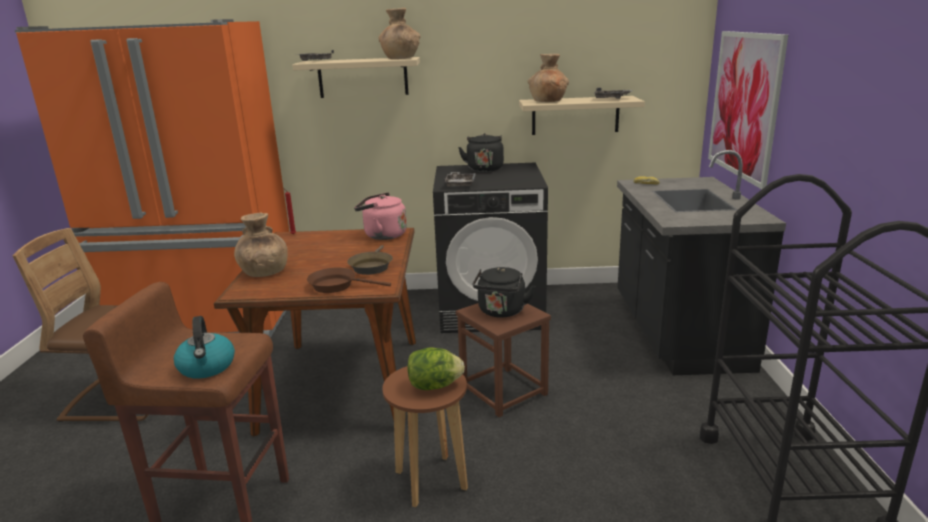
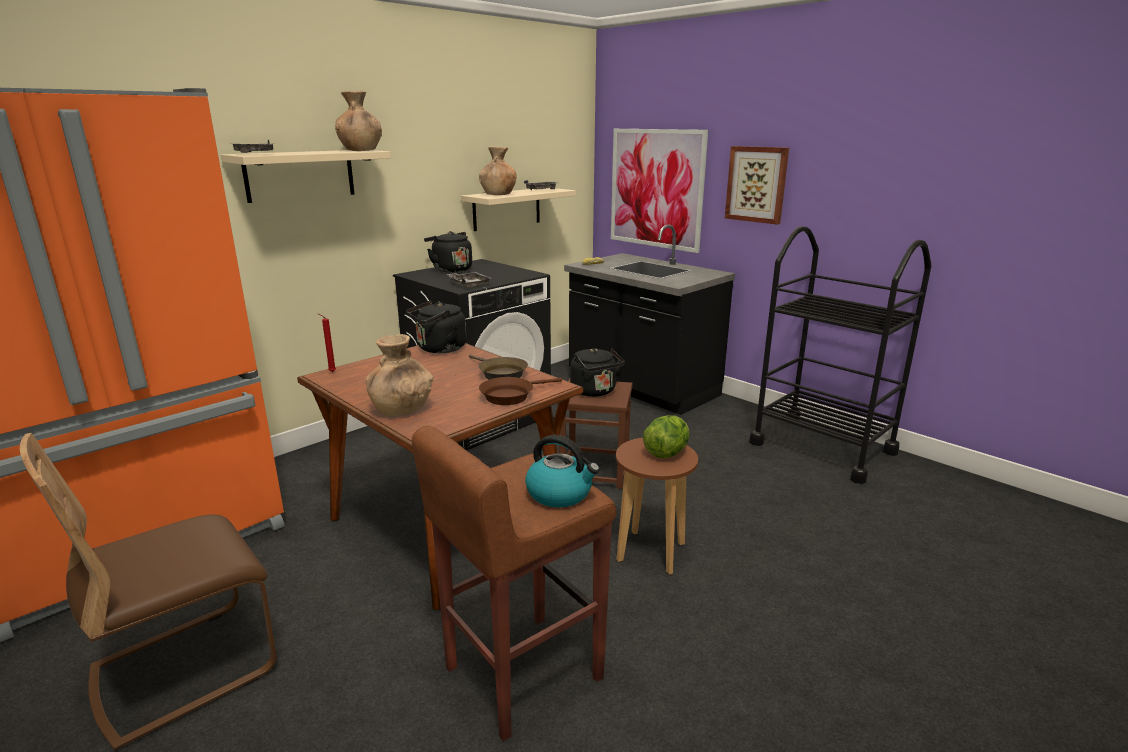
camera: 45 degrees left, 0 degrees up
pink kettle [354,192,407,240] -> black kettle [406,301,466,353]
none -> picture [725,146,789,224]

